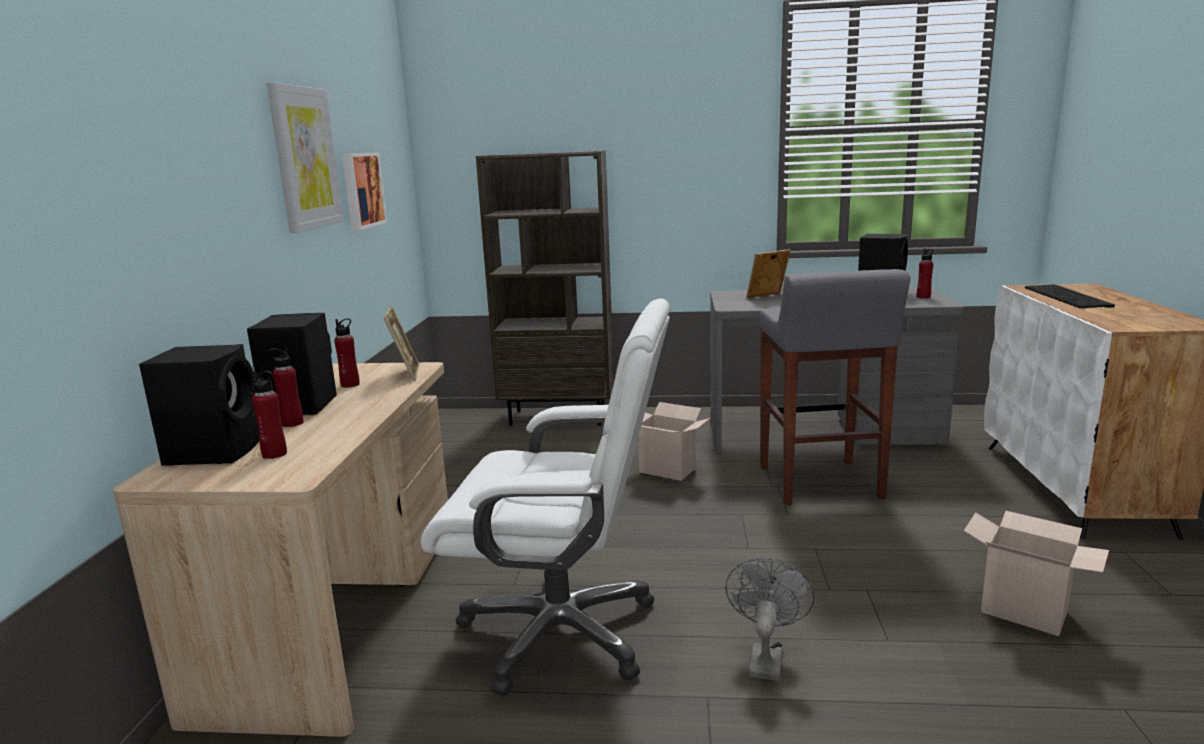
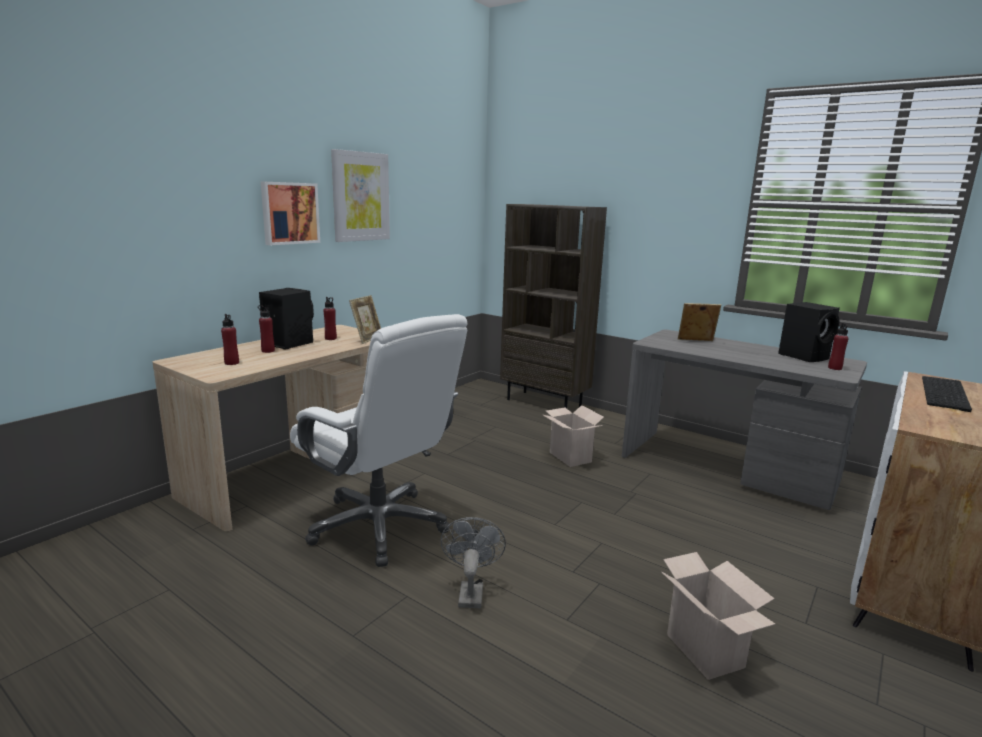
camera: 30 degrees right, 0 degrees up
black speaker [139,344,259,466] -> none
picture [342,152,387,230] -> picture moved to [261,181,320,245]
grey fan [725,558,815,681] -> grey fan turned 45 degrees counterclockwise [440,517,506,608]
grey stool [759,269,910,505] -> none

